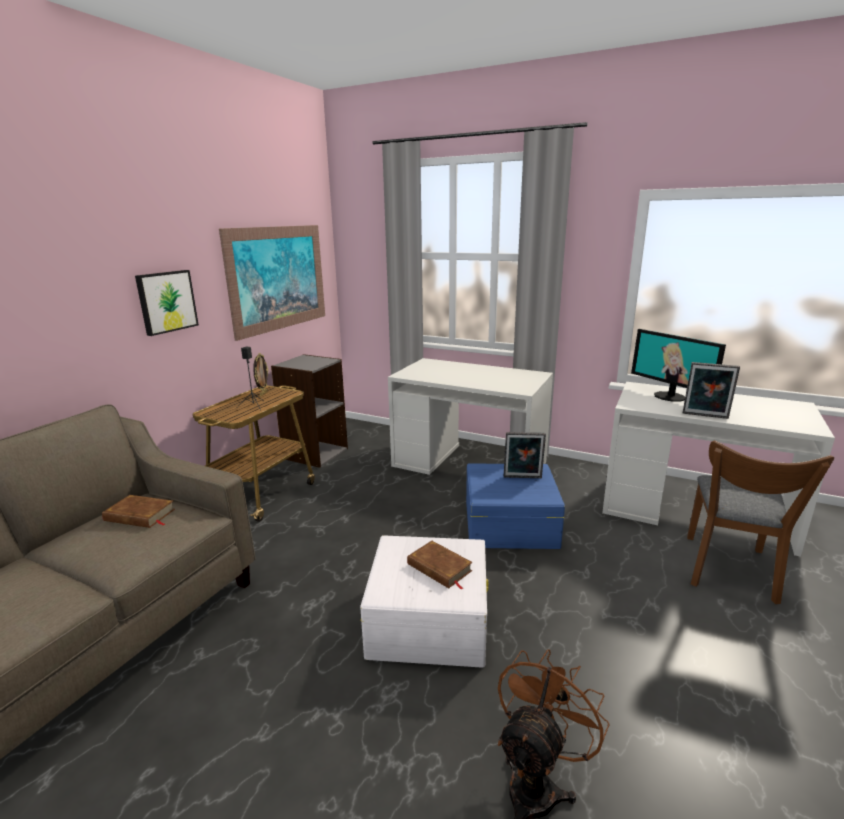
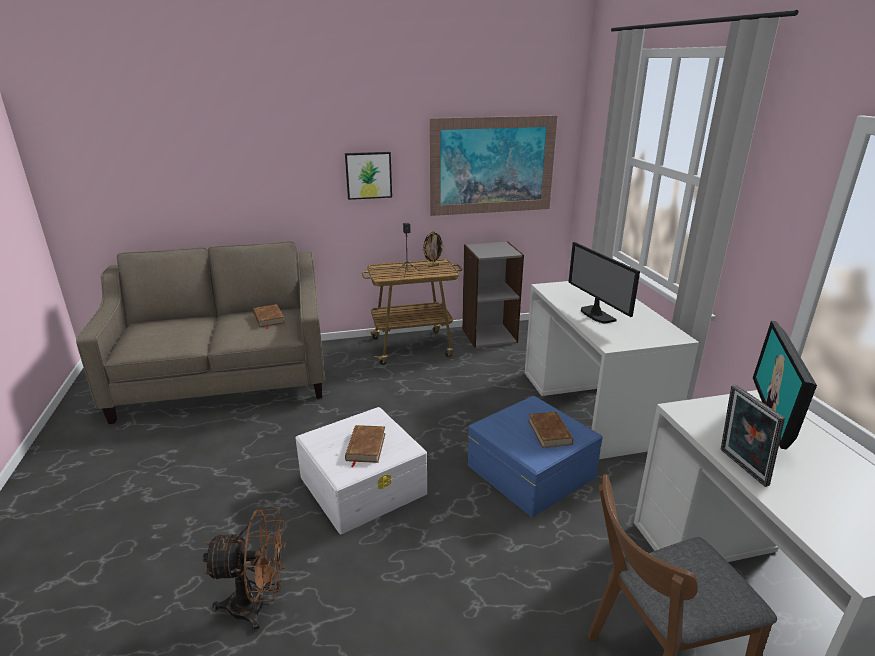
camera: 50 degrees right, 5 degrees up
picture frame [504,432,546,478] -> brown book [528,412,573,448]
none -> monitor [568,242,640,323]

